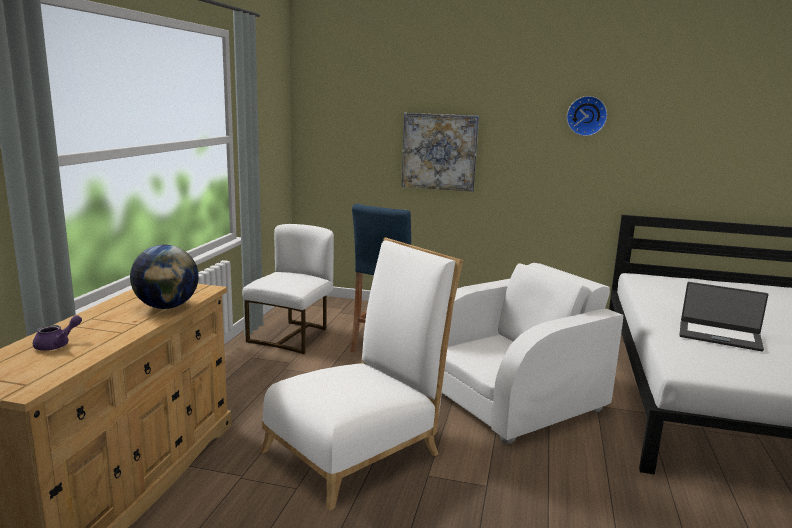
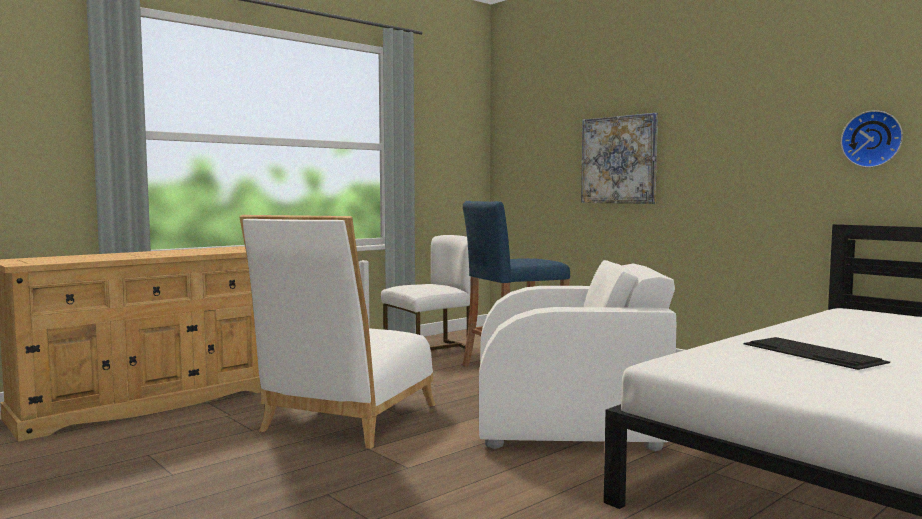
camera: 35 degrees right, 10 degrees down
purple teapot [33,315,82,350] -> none
globe [130,245,199,309] -> none
white chair [260,237,463,510] -> white chair turned 120 degrees clockwise [239,215,436,449]
wall clock [567,96,607,136] -> wall clock moved to [841,110,903,168]
laptop [679,282,768,351] -> keyboard [743,337,890,370]

